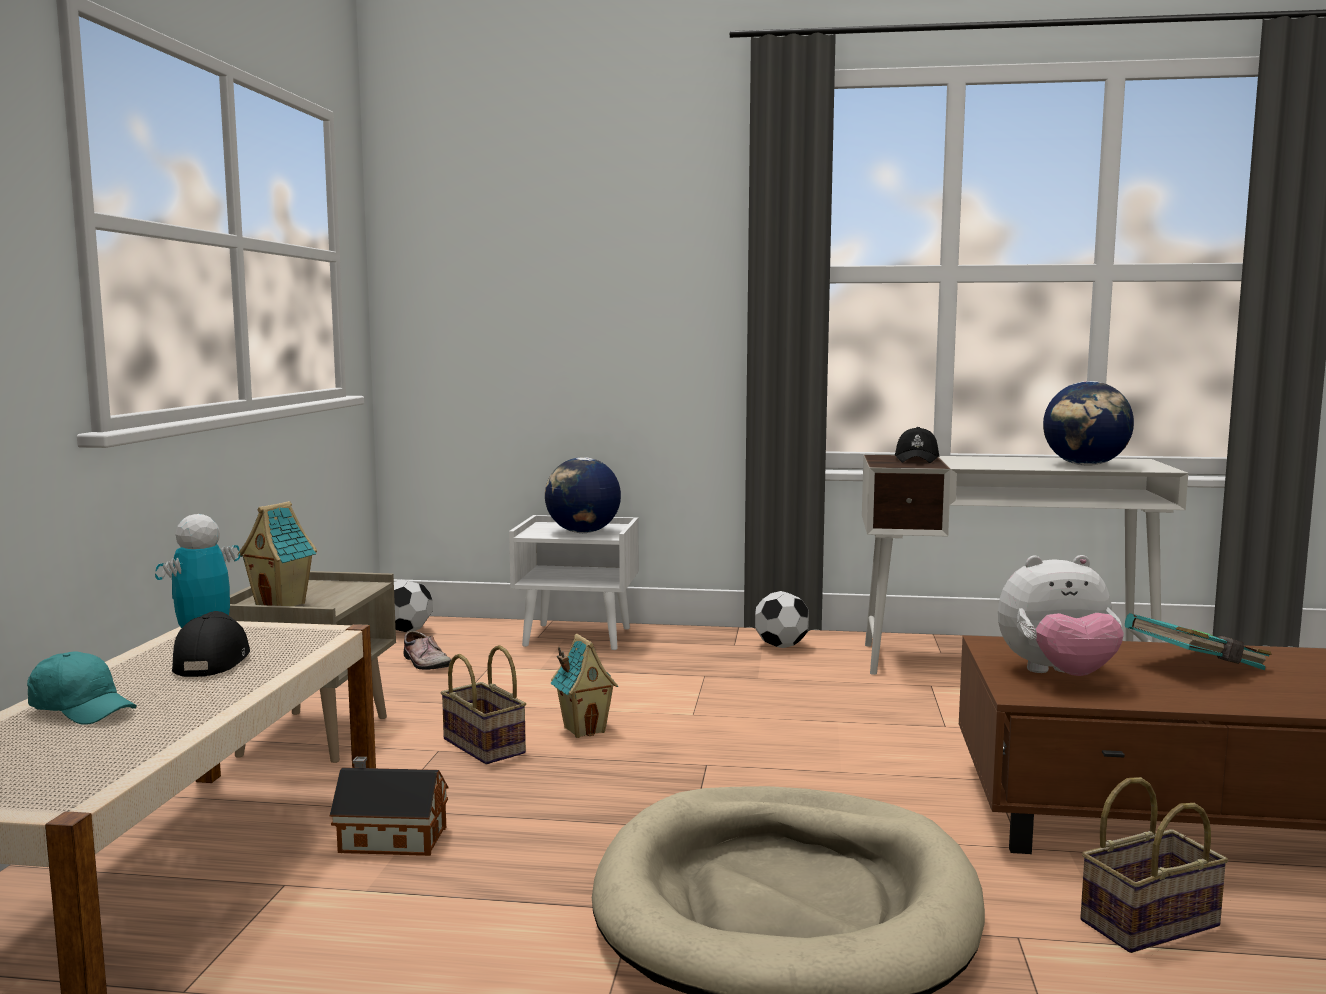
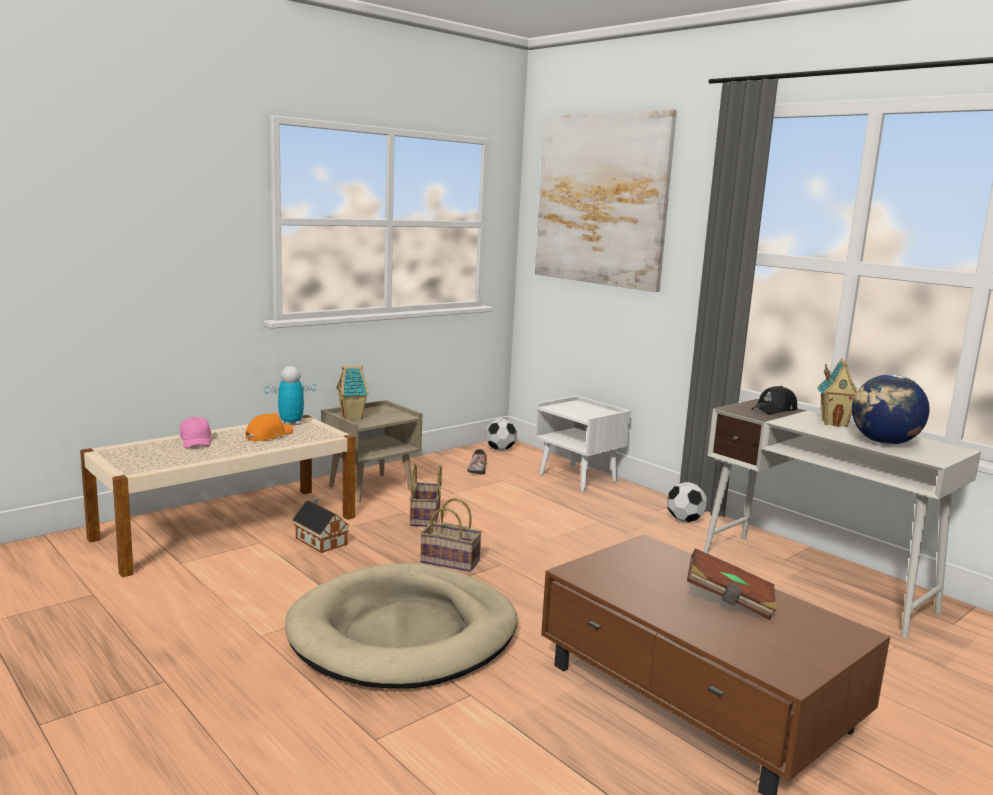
camera: 40 degrees right, 5 degrees up
turquoise cap [27,651,137,725] -> pink cap [180,417,211,448]
black cap [172,611,250,677] -> orange cap [246,413,293,441]
globe [545,457,621,533] -> none
toy house [551,634,618,738] -> toy house moved to [817,358,858,427]
plush toy [998,555,1124,676] -> none
basket [1080,777,1228,953] -> basket moved to [420,498,482,572]
turquoise book [1125,613,1272,670] -> brown book [687,548,777,620]
none -> picture [535,109,677,292]

